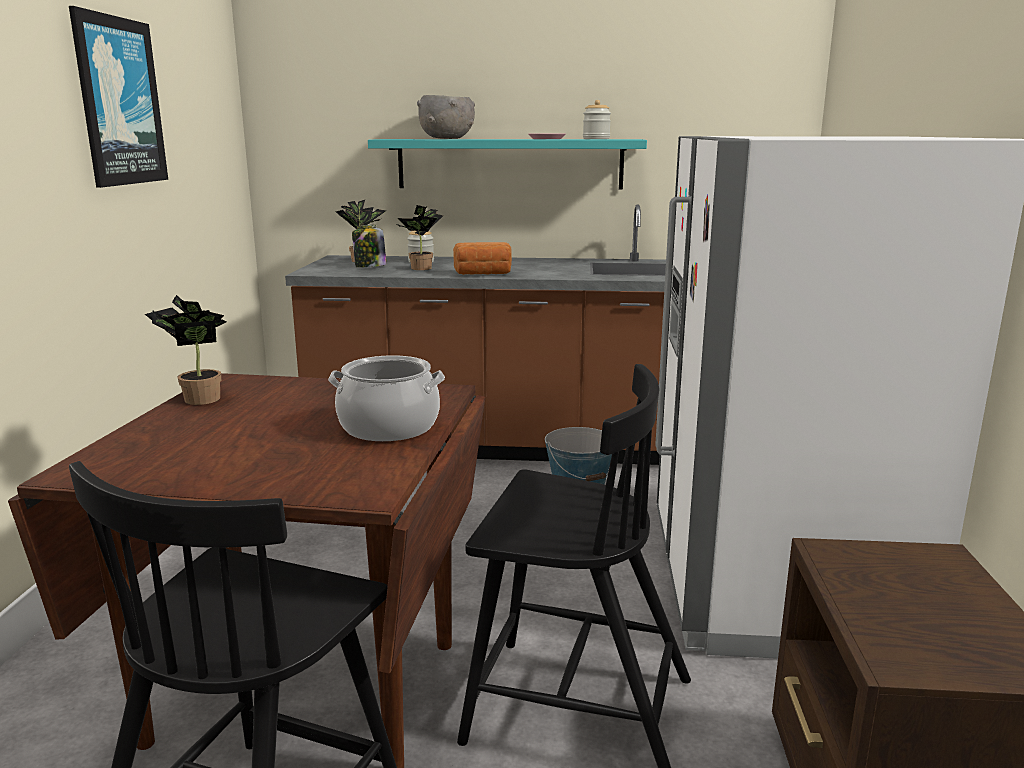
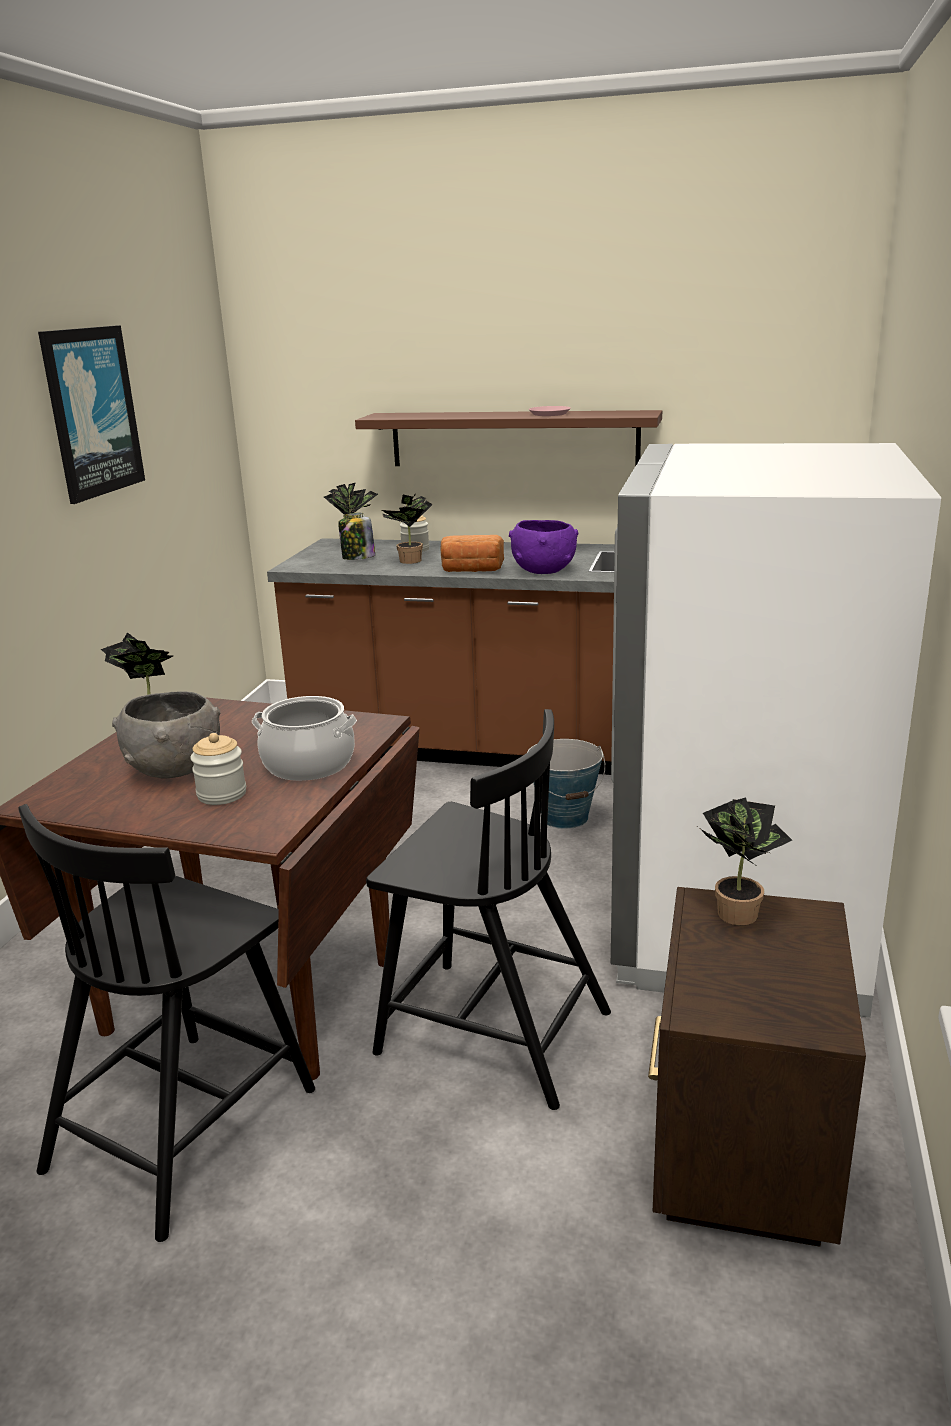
camera: 10 degrees right, 5 degrees up
turquoise shelf [368,139,647,189] -> brown shelf [355,410,662,466]
grey bowl [417,95,475,139] -> grey bowl moved to [112,691,220,778]
jar [583,100,611,139] -> jar moved to [190,733,246,805]
none -> purple bowl [509,520,579,574]
none -> potted plant [698,797,792,926]

